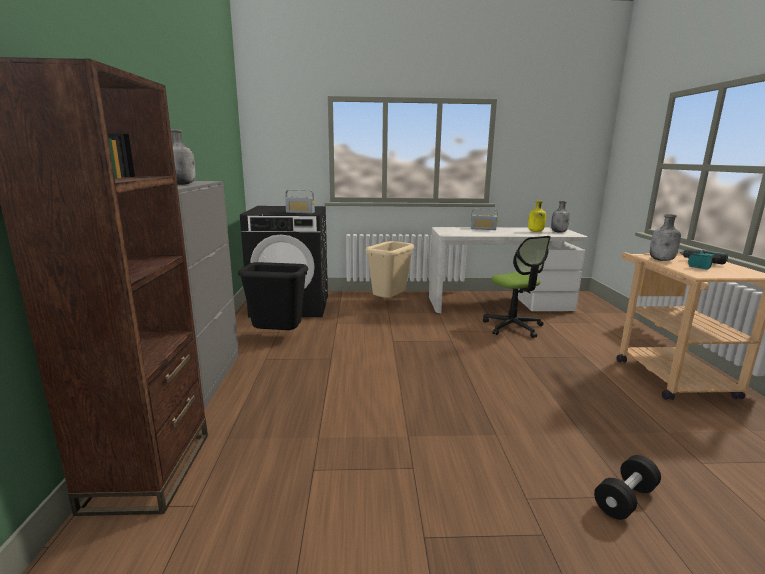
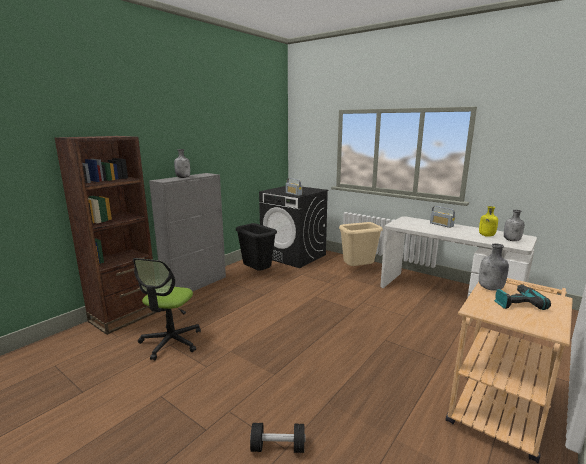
camera: 40 degrees right, 0 degrees up
office chair [483,236,551,338] -> office chair moved to [133,258,201,360]

